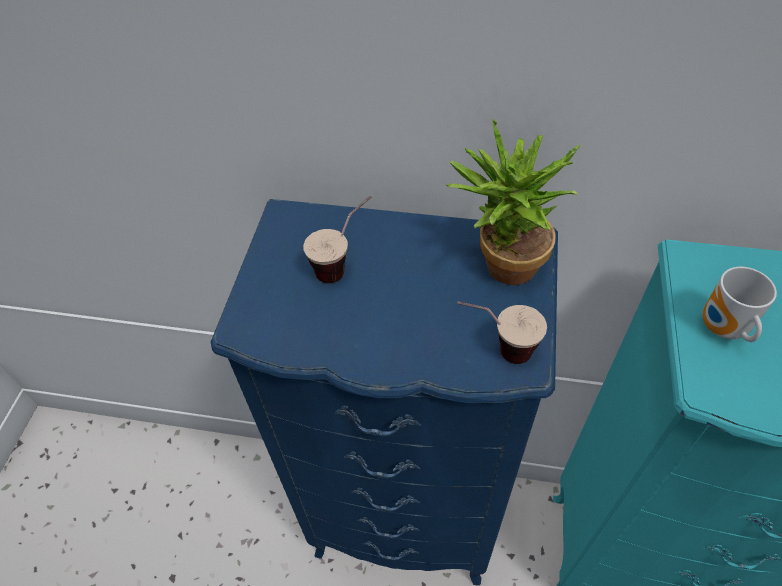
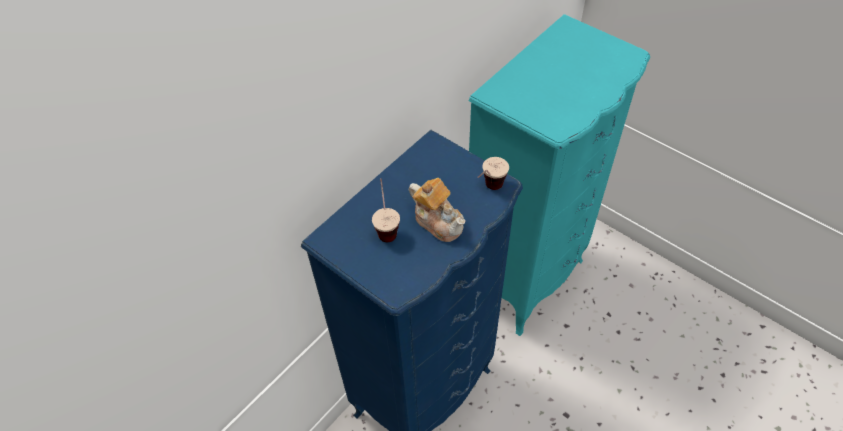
camera: 60 degrees left, 0 degrees up
potted plant [447,119,581,285] -> none
mug [702,267,777,342] -> none
none -> teapot [409,178,466,242]

